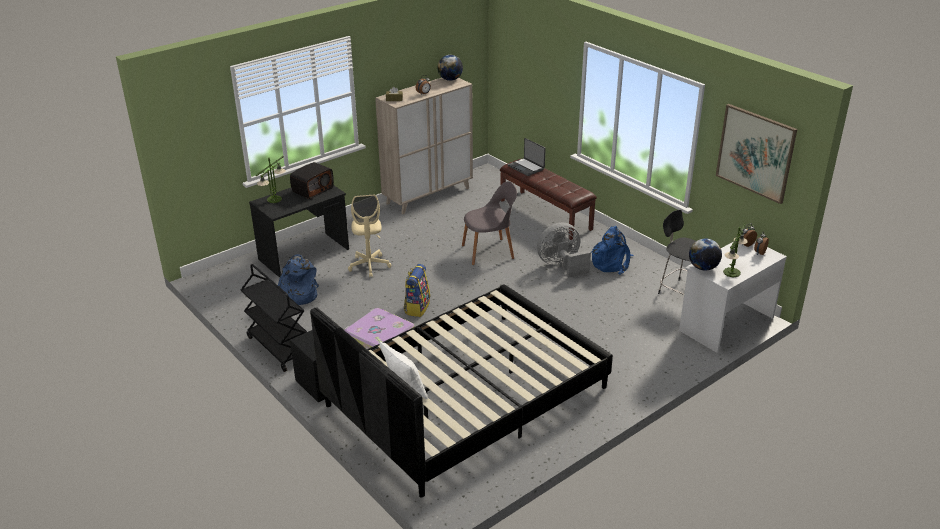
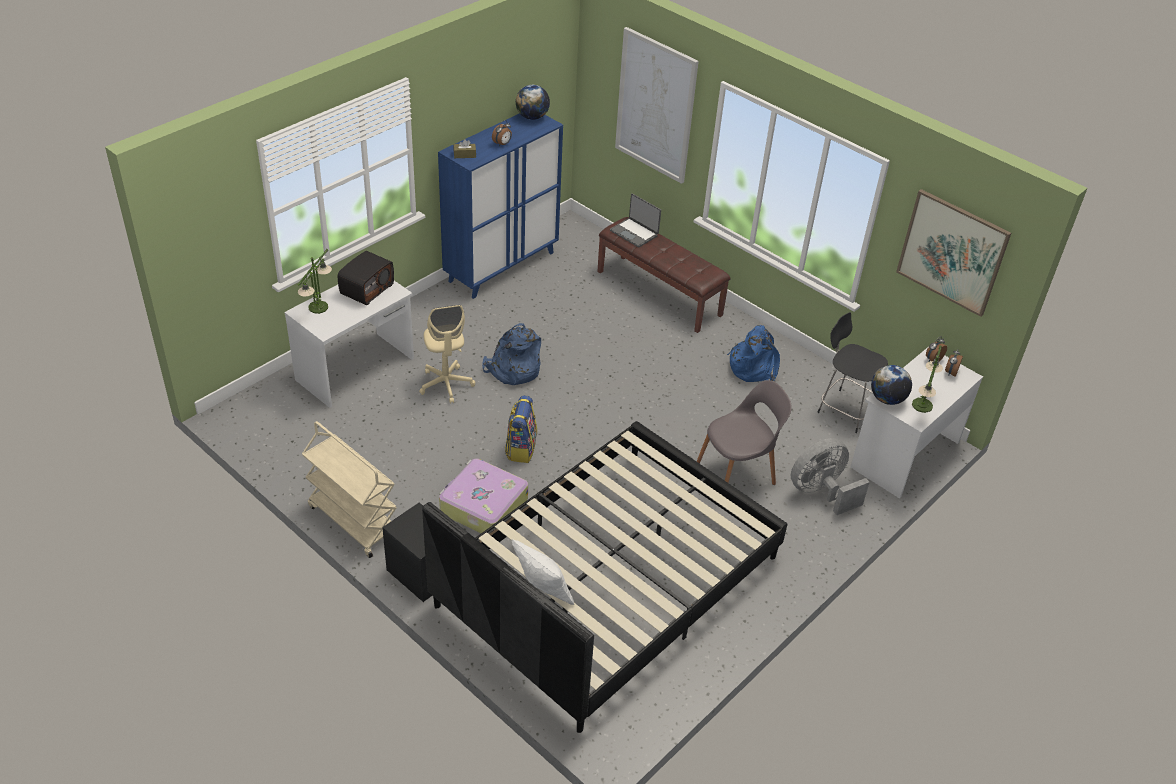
camera: 10 degrees left, 10 degrees up
black cart [241,264,307,372] -> beige cart [302,421,397,558]
black desk [249,185,349,277] -> white desk [284,281,414,408]
blue backpack [278,254,319,305] -> blue backpack moved to [482,323,541,385]
beige cabinet [375,78,473,215] -> blue cabinet [438,113,563,299]
grey chair [462,181,517,265] -> grey chair moved to [697,380,792,485]
grey fan [537,223,591,278] -> grey fan moved to [791,438,870,515]
none -> picture [615,27,699,184]

